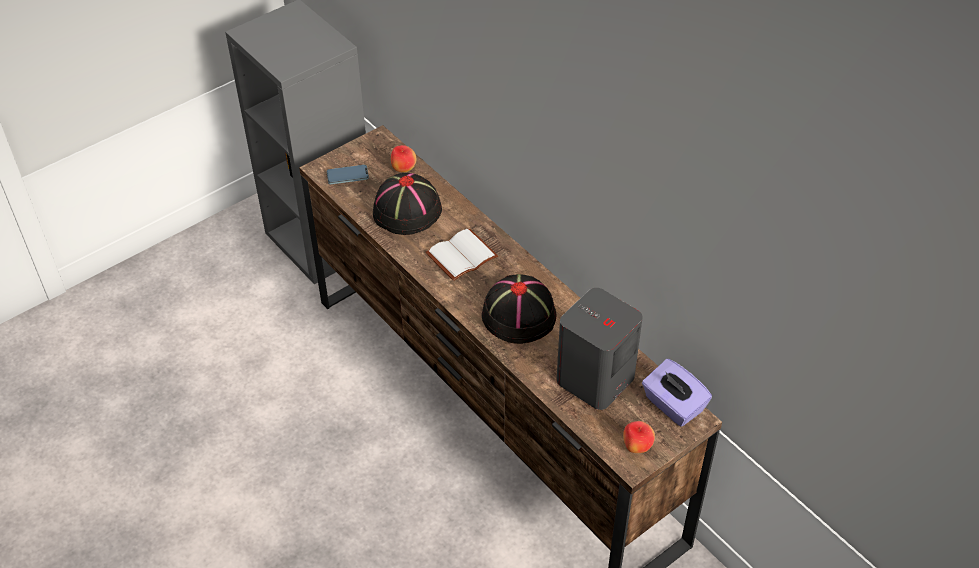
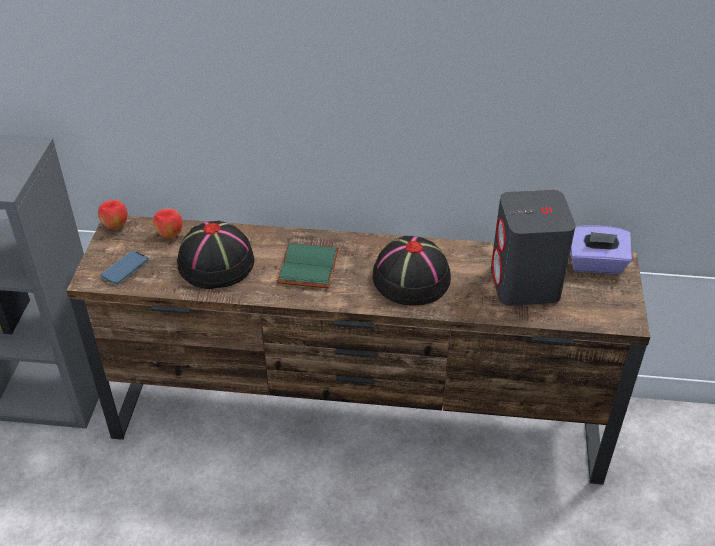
camera: 45 degrees left, 5 degrees down
white book [426,228,498,281] -> green book [277,243,339,288]
apple [623,421,655,453] -> apple moved to [98,200,128,230]

